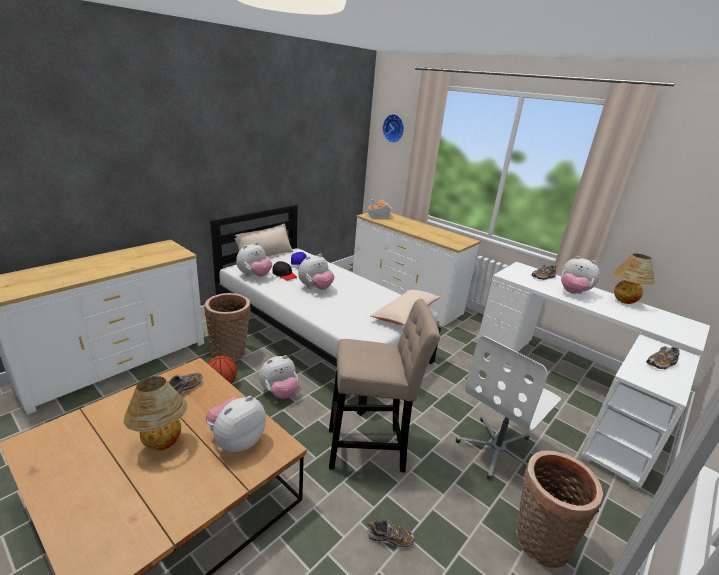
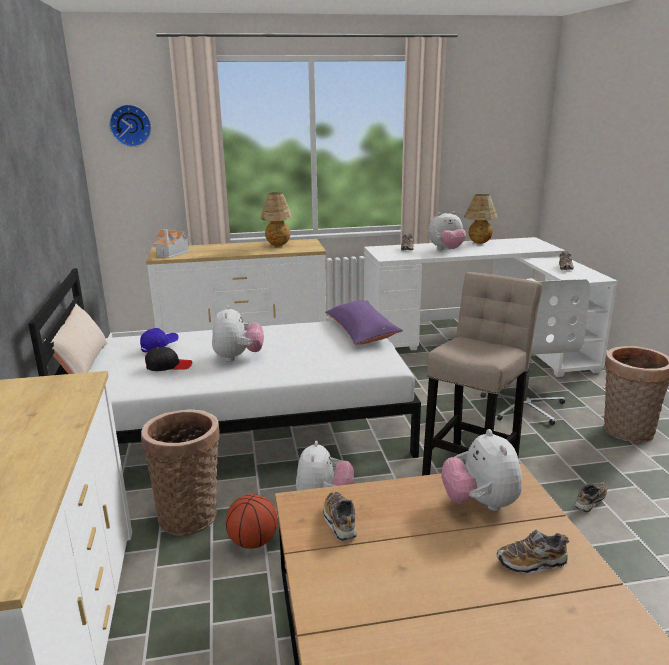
camera: 50 degrees left, 5 degrees down
table lamp [123,376,187,451] -> table lamp moved to [260,192,293,246]
plush toy [236,242,272,277] -> none
beige pillow [370,290,441,325] -> purple pillow [325,300,403,345]
none -> shoe [497,530,569,574]

